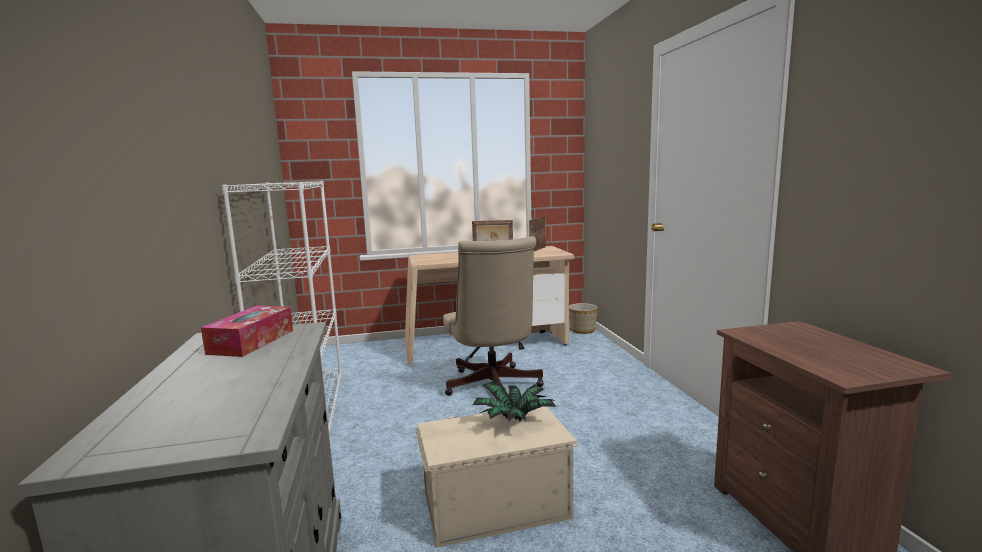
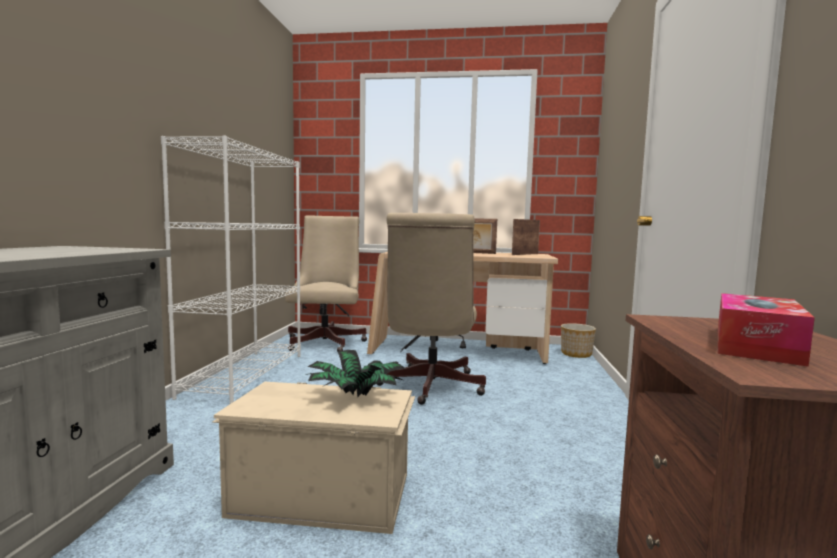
camera: 20 degrees right, 5 degrees down
tissue box [201,306,293,357] -> tissue box moved to [718,293,815,367]
none -> beige office chair [285,215,367,352]

